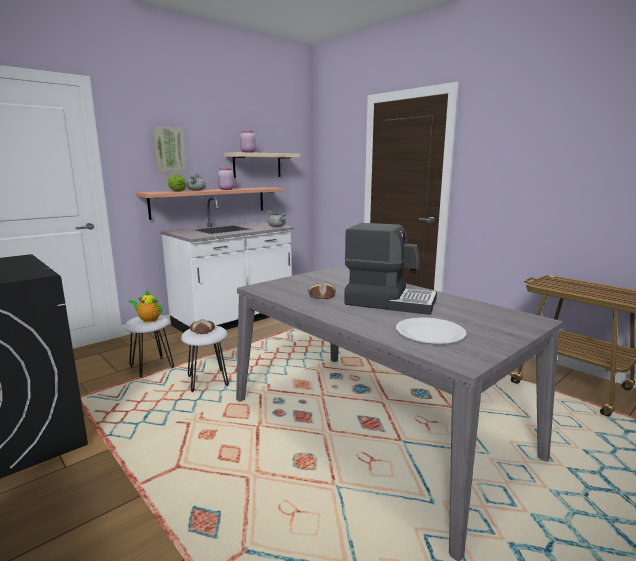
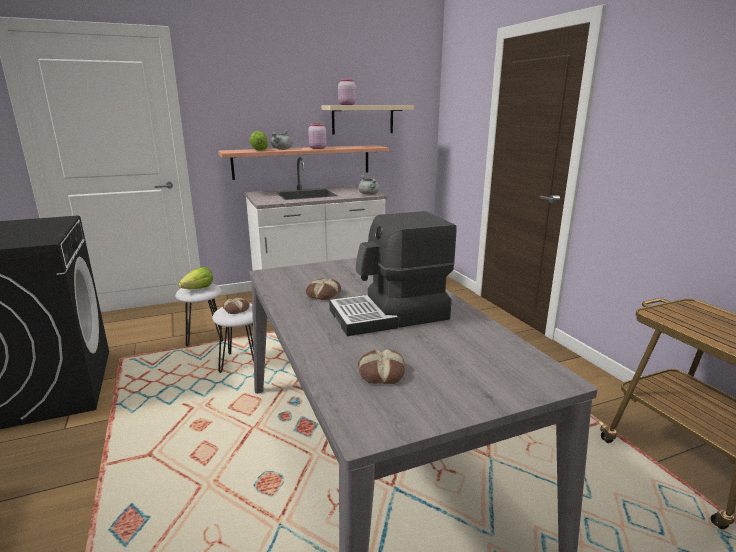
camera: 20 degrees right, 5 degrees up
teapot [129,290,162,323] -> lettuce [178,267,213,289]
picture [152,126,186,173] -> none
coffee machine [344,223,437,315] -> coffee machine turned 120 degrees clockwise [329,211,457,336]
white plate [396,317,466,344] -> bread [358,349,405,384]

